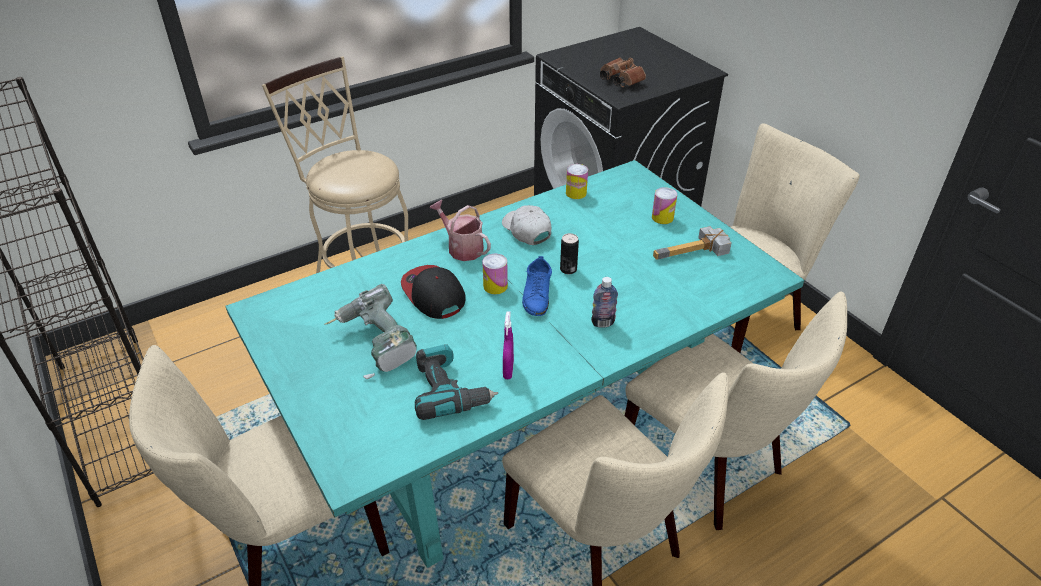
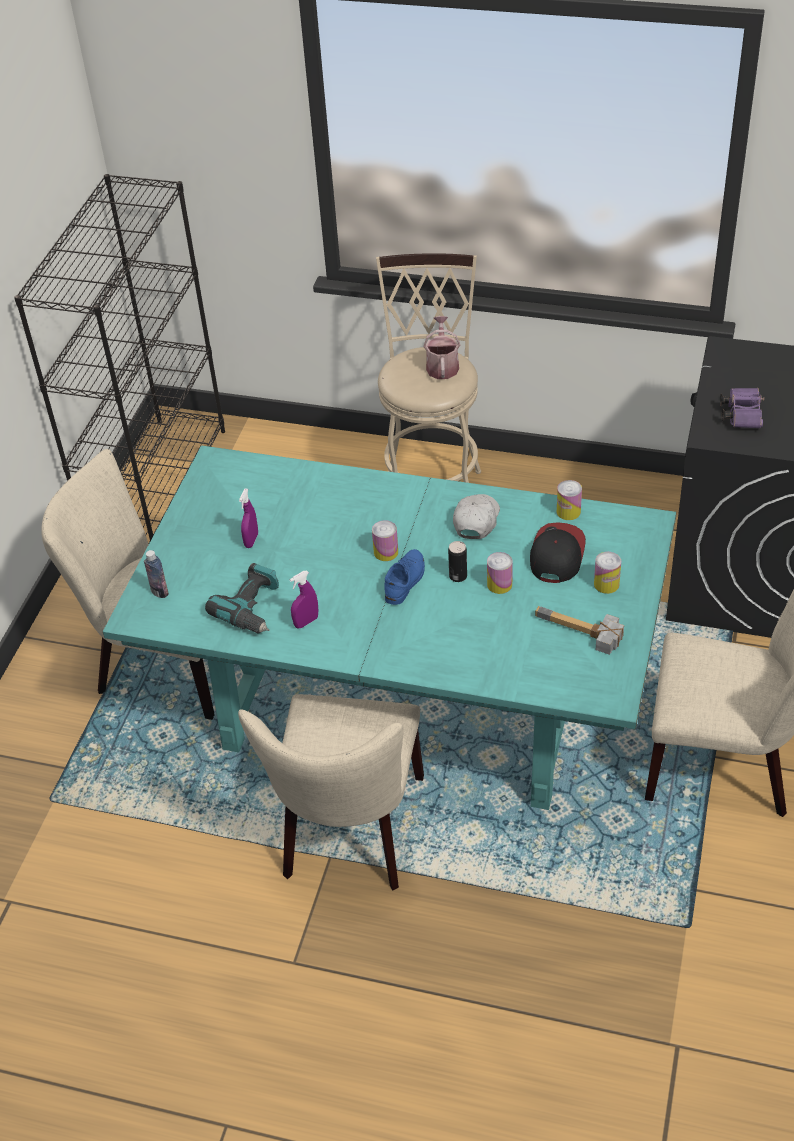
camera: 50 degrees right, 5 degrees up
power drill [325,284,417,379] -> purple spray bottle [239,488,258,548]
cap [401,265,465,319] -> cap moved to [530,522,586,583]
watering can [429,200,491,261] -> watering can moved to [424,316,460,379]
blue shoe [522,256,552,316] -> blue shoe turned 150 degrees clockwise [384,549,425,605]
bottle [591,277,618,328] -> bottle moved to [144,550,169,598]
brown binoculars [600,58,646,87] -> purple binoculars [720,388,764,428]
beige chair [625,292,847,530] -> none
none -> can [487,552,513,594]

